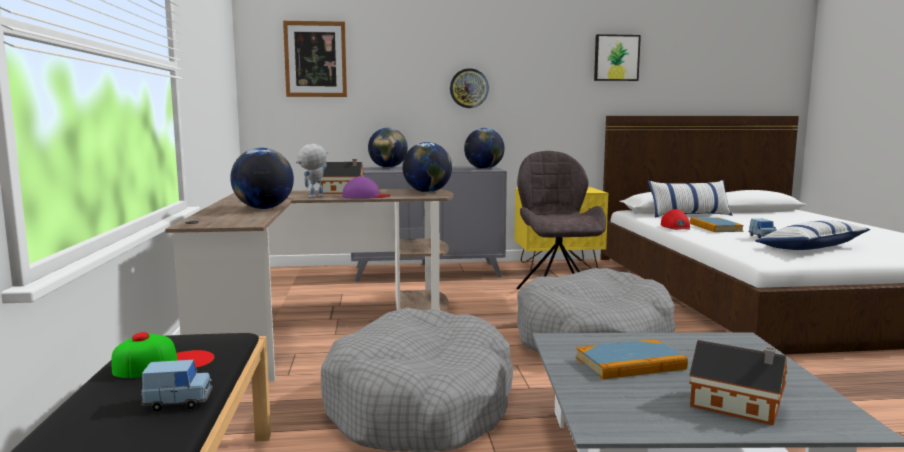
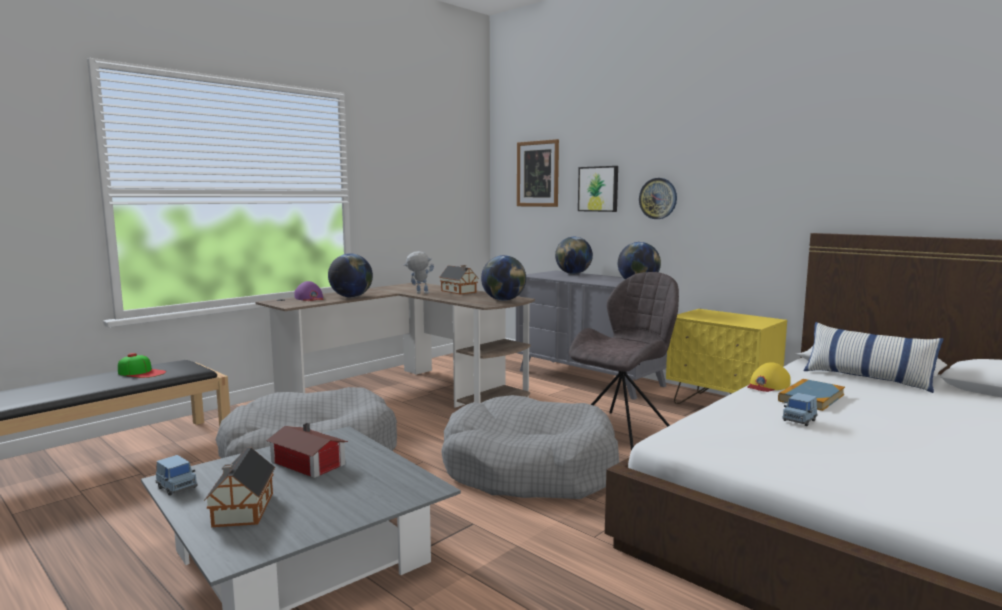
camera: 50 degrees right, 0 degrees up
blue toy car [141,360,213,412] -> blue toy car moved to [156,455,198,496]
purple cap [342,177,391,199] -> purple cap moved to [295,281,324,301]
book [576,339,688,379] -> toy house [266,423,348,478]
picture [594,34,641,81] -> picture moved to [578,166,618,212]
red cap [661,209,690,230] -> yellow cap [747,362,791,392]
pillow [755,220,870,250] -> none

